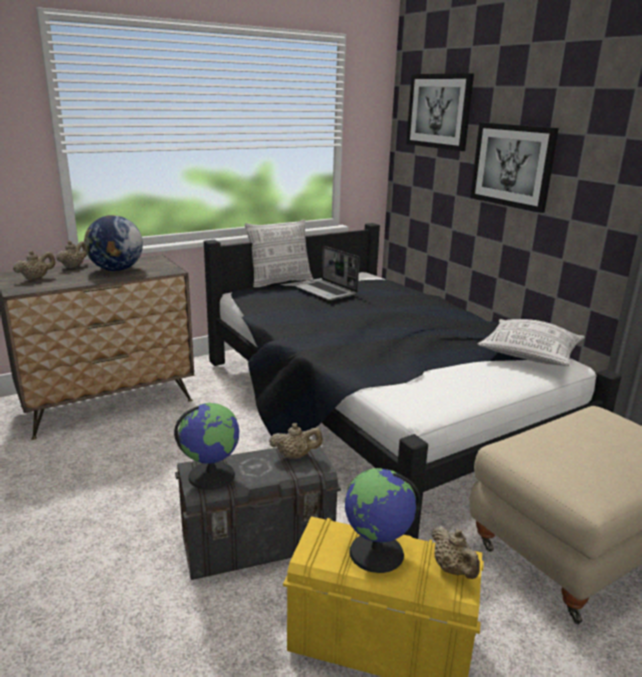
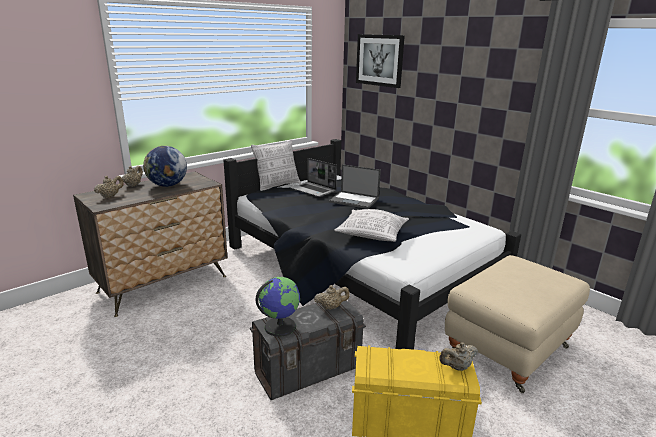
camera: 10 degrees left, 0 degrees up
globe [345,468,421,573] -> none
beige teapot [432,526,480,579] -> beige teapot turned 105 degrees clockwise [439,342,478,371]
picture [470,122,559,213] -> none
pillow [478,319,585,366] -> pillow moved to [335,209,409,242]
none -> laptop [329,164,381,209]

